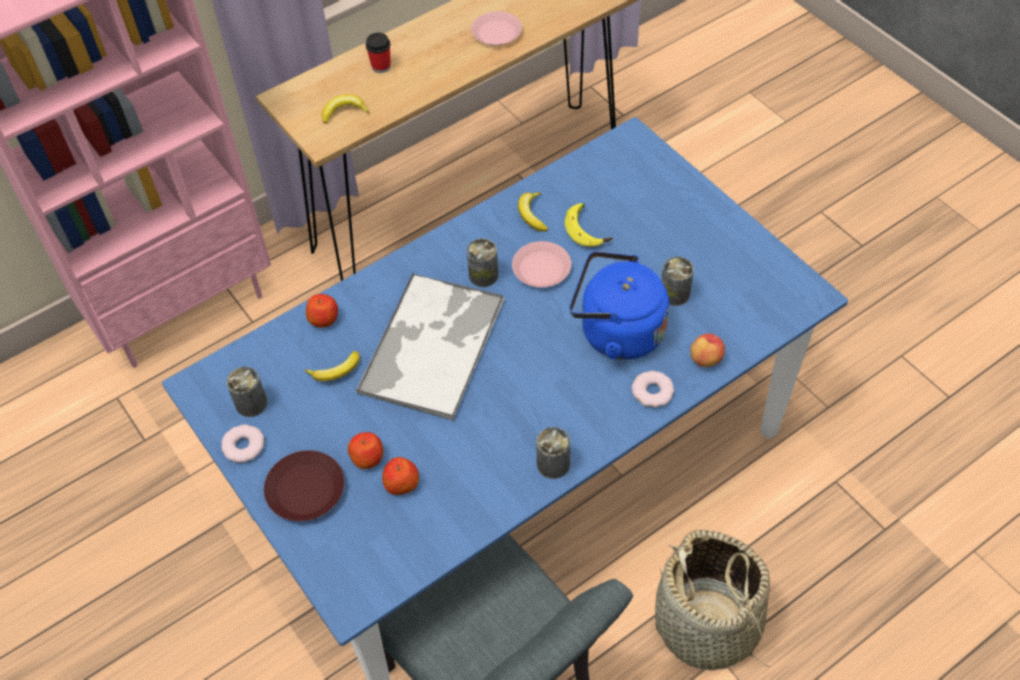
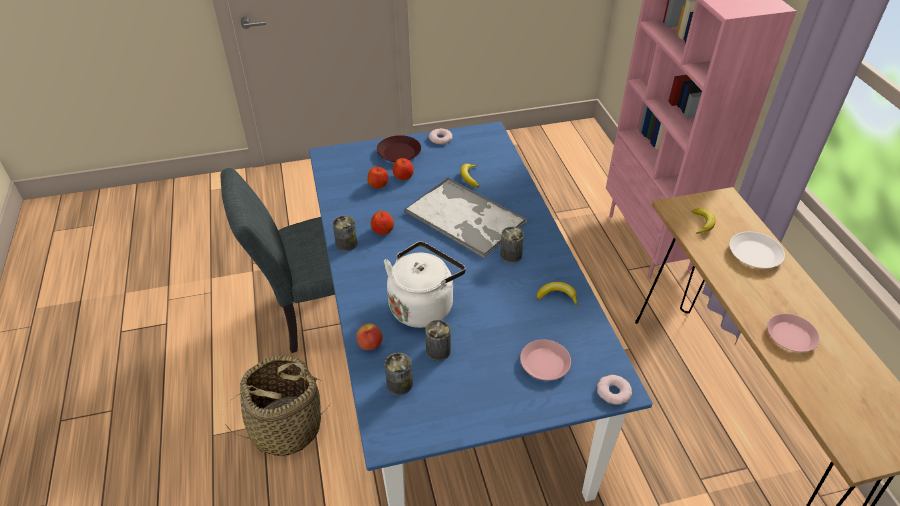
camera: 110 degrees right, 10 degrees down
can [226,367,267,417] -> can moved to [385,353,413,395]
apple [306,294,338,328] -> apple moved to [371,211,394,235]
cup [365,33,391,73] -> white plate [730,232,785,268]
pink plate [512,241,571,287] -> pink plate moved to [520,339,571,380]
banana [565,203,613,247] -> none
blue kettle [570,251,669,360] -> white kettle [384,241,466,328]
donut [631,371,674,408] -> donut moved to [597,375,632,405]

